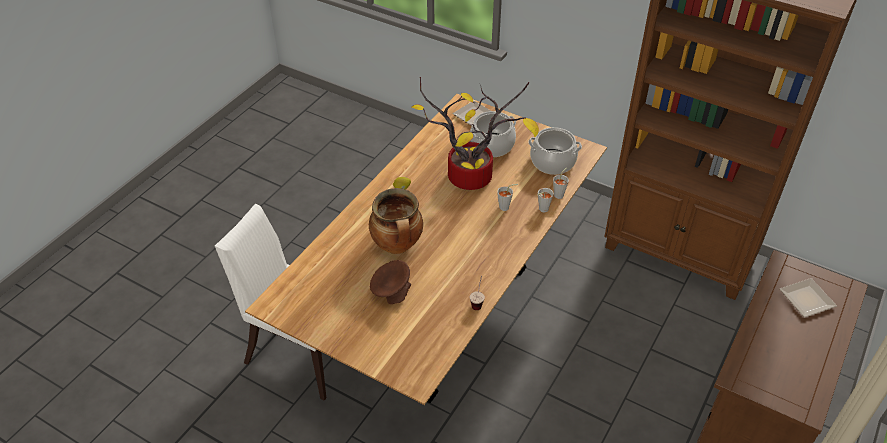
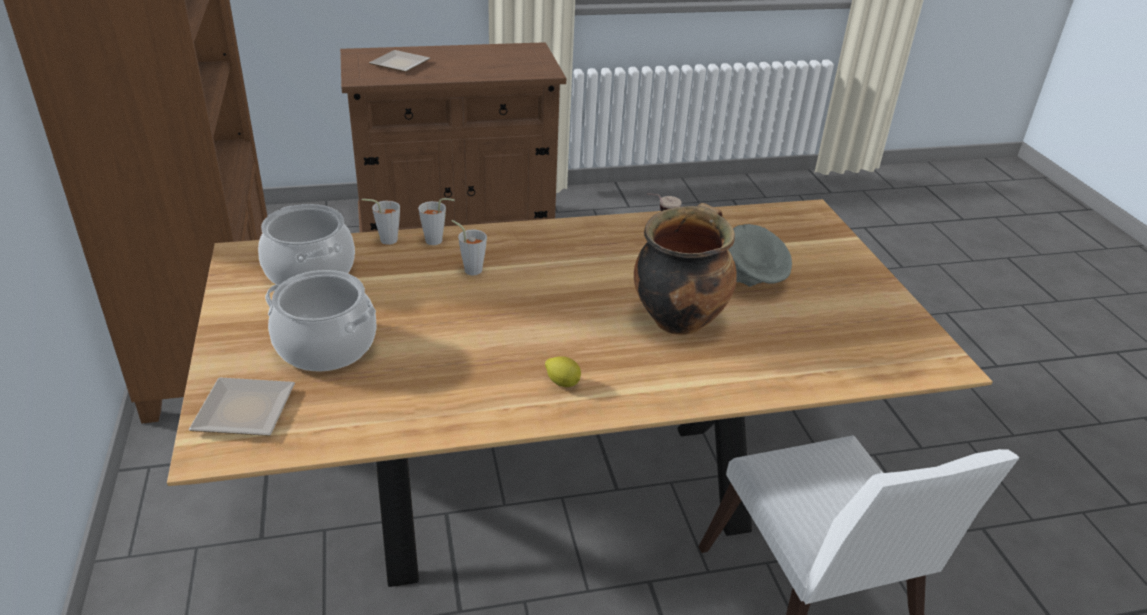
camera: 135 degrees left, 10 degrees down
brown bowl [370,260,411,304] -> grey bowl [728,224,792,287]
potted plant [411,77,539,190] -> none

